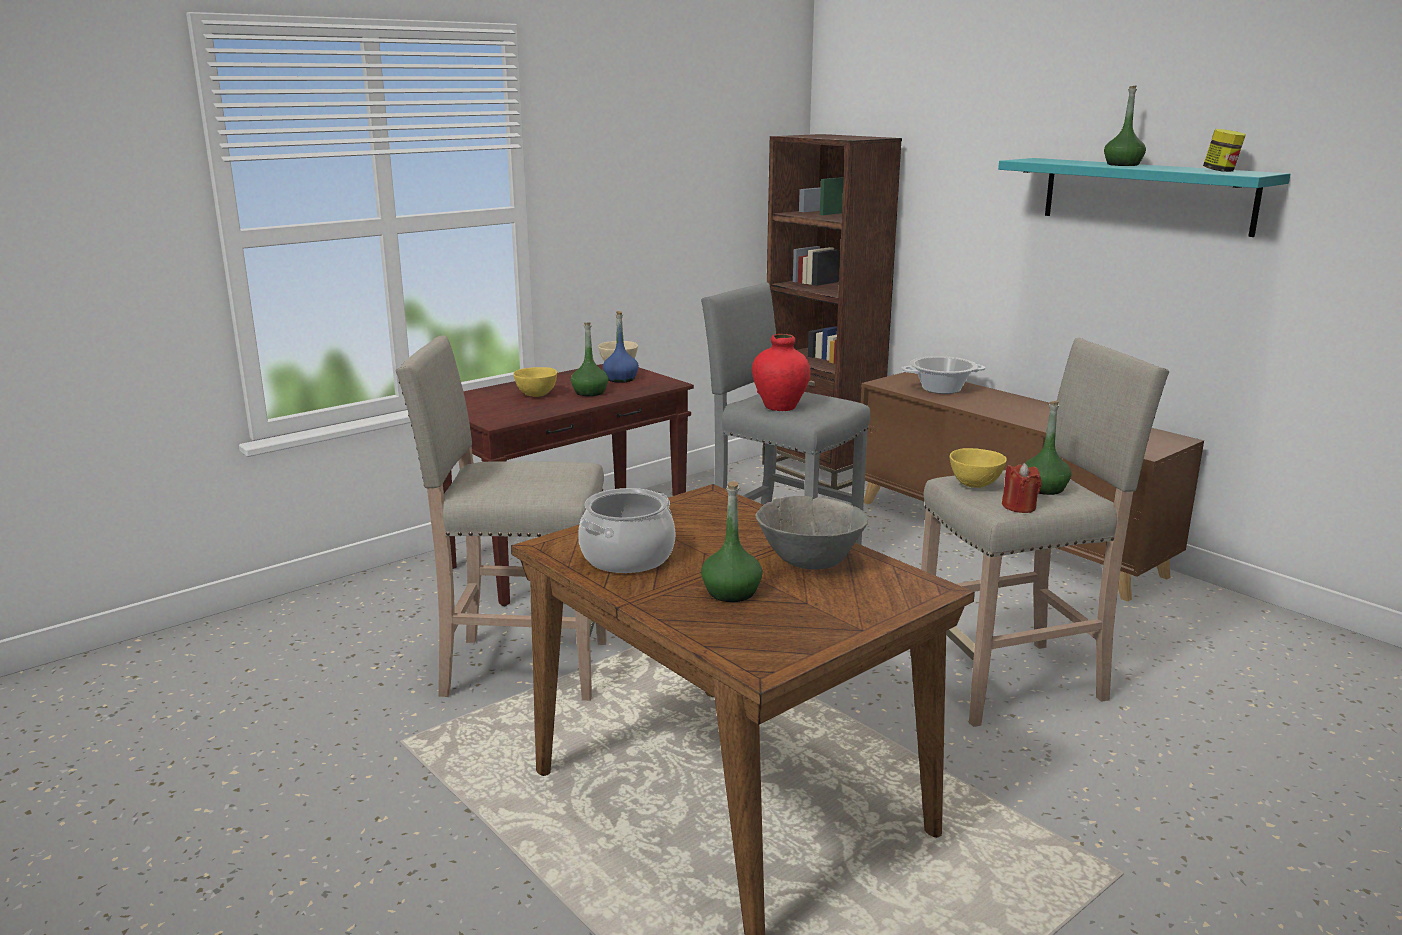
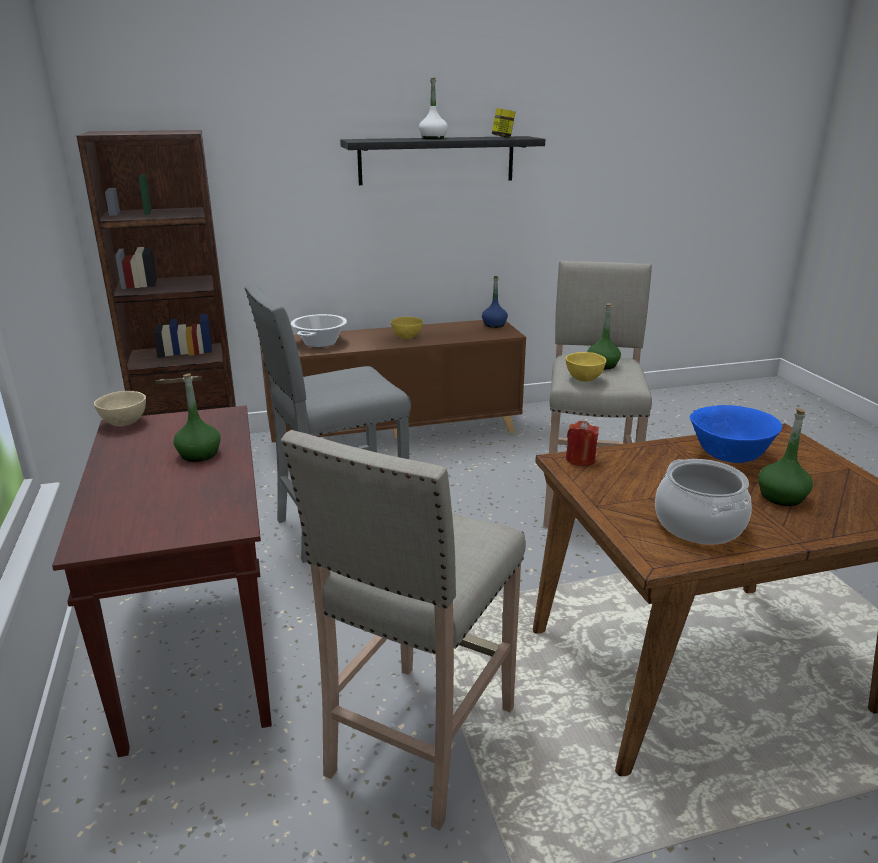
camera: 65 degrees left, 5 degrees up
yellow bowl [513,367,557,397] -> yellow bowl moved to [391,317,423,339]
blue bottle [603,311,639,383] -> blue bottle moved to [482,276,508,328]
red vase [752,334,811,411] -> none
grey bowl [755,496,868,570] -> blue bowl [690,405,782,463]
turquoise shelf [998,158,1290,237] -> black shelf [340,136,545,185]
red candle [1002,463,1042,513] -> red candle moved to [566,421,599,466]
green bottle [1104,86,1146,166] -> white bottle [419,77,448,139]

